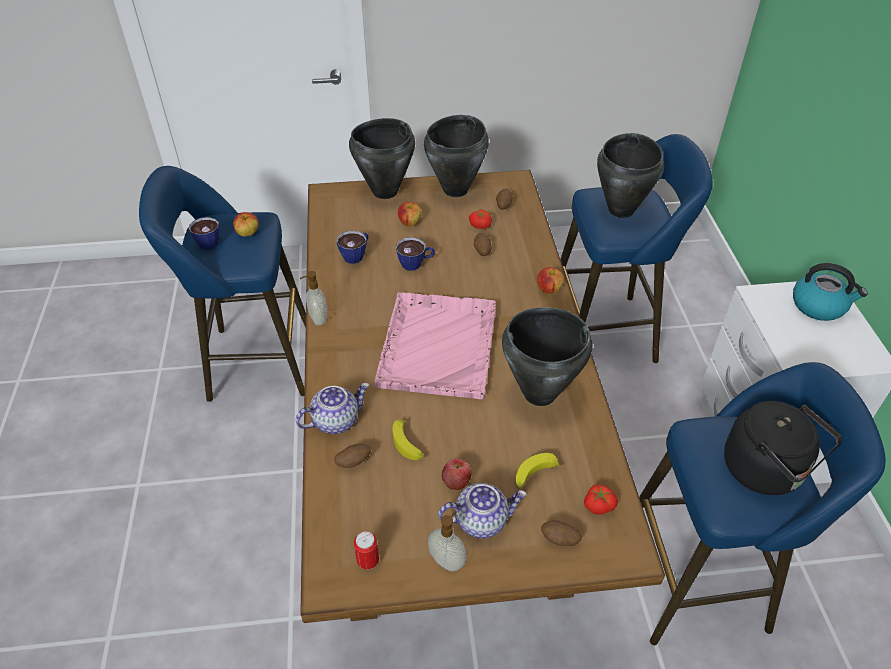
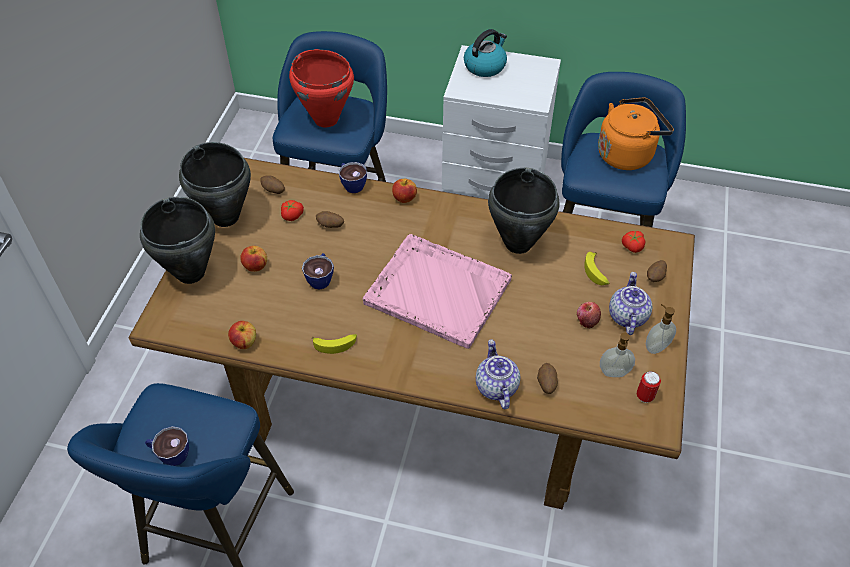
camera: 70 degrees left, 5 degrees up
apple [233,212,258,237] -> apple moved to [228,321,256,349]
soap dispenser [300,271,327,326] -> soap dispenser moved to [600,333,635,377]
cup [336,231,368,264] -> cup moved to [339,162,367,193]
banana [392,419,424,460] -> banana moved to [312,334,357,354]
black cooking pot [597,133,664,218] -> red cooking pot [289,49,354,128]
black kettle [724,401,842,495] -> orange kettle [598,97,674,170]

